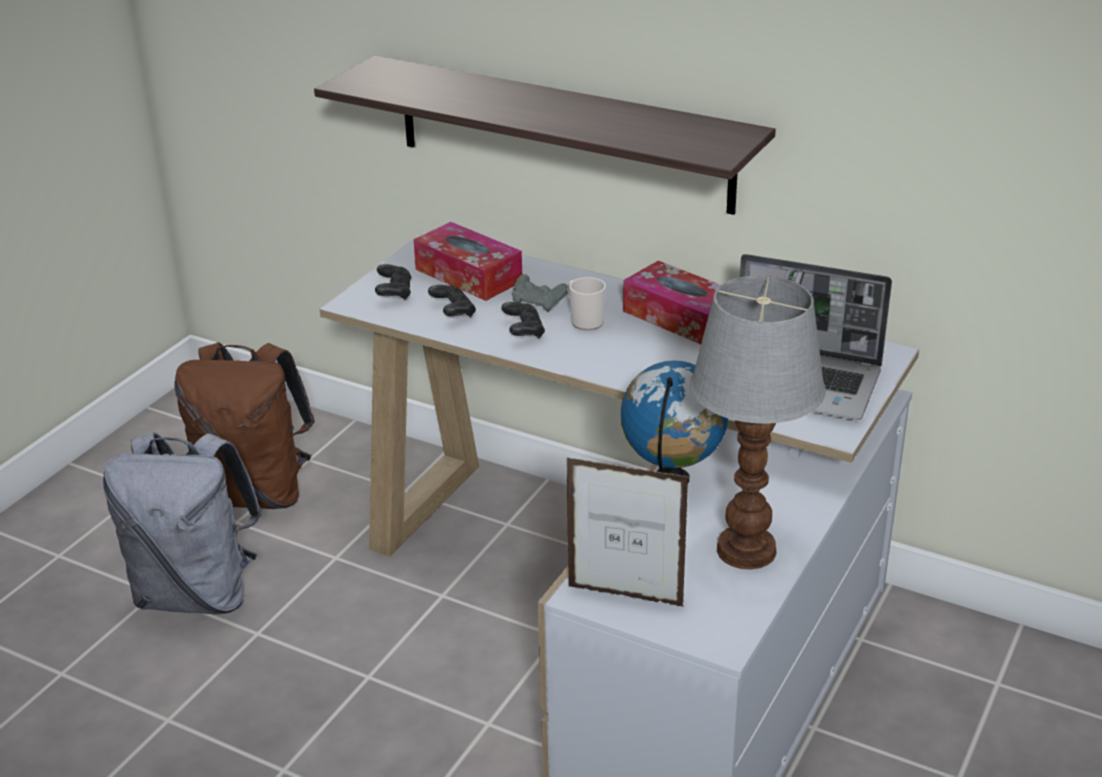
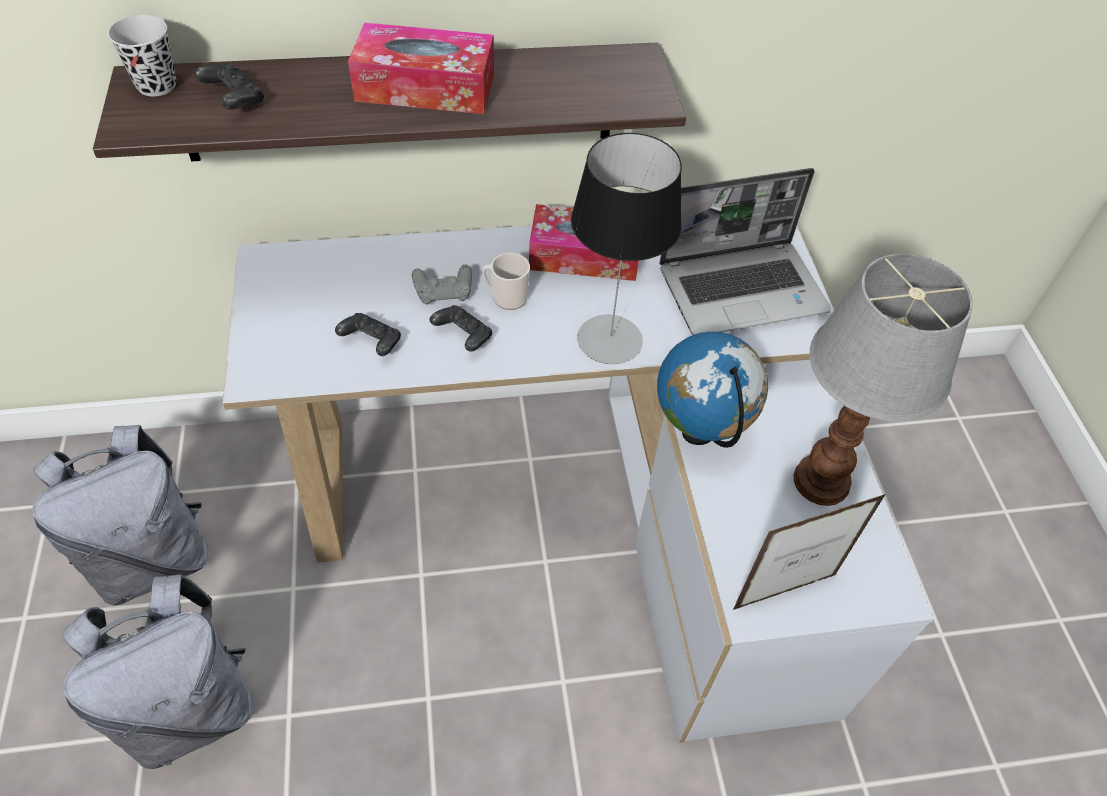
camera: 40 degrees left, 20 degrees up
brown backpack [175,342,315,509] -> grey backpack [32,425,209,605]
black game controller [375,264,411,300] -> black game controller moved to [194,63,264,109]
tissue box [413,222,522,301] -> tissue box moved to [348,22,494,114]
none -> black cup [108,15,176,96]
none -> table lamp [571,133,682,364]

